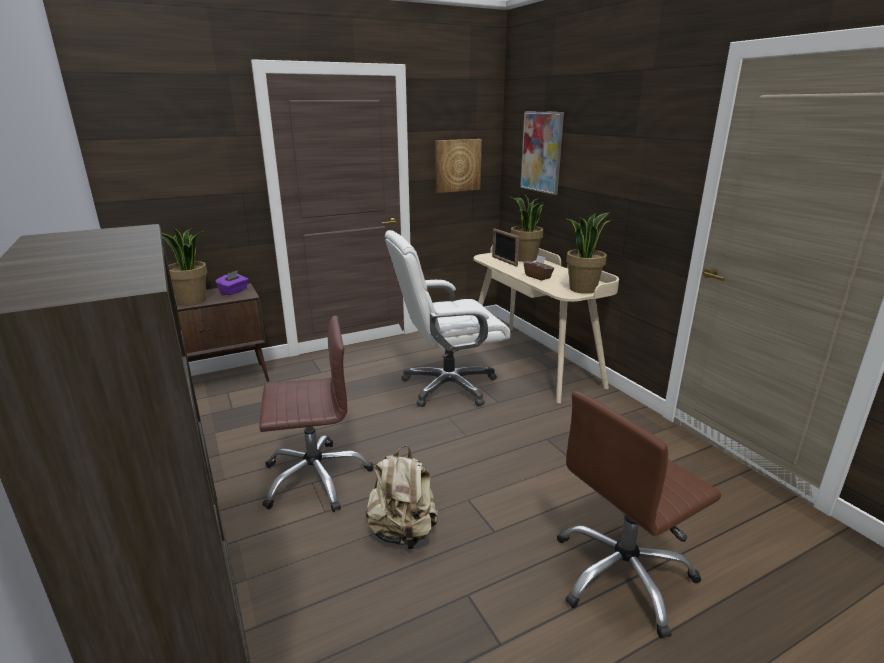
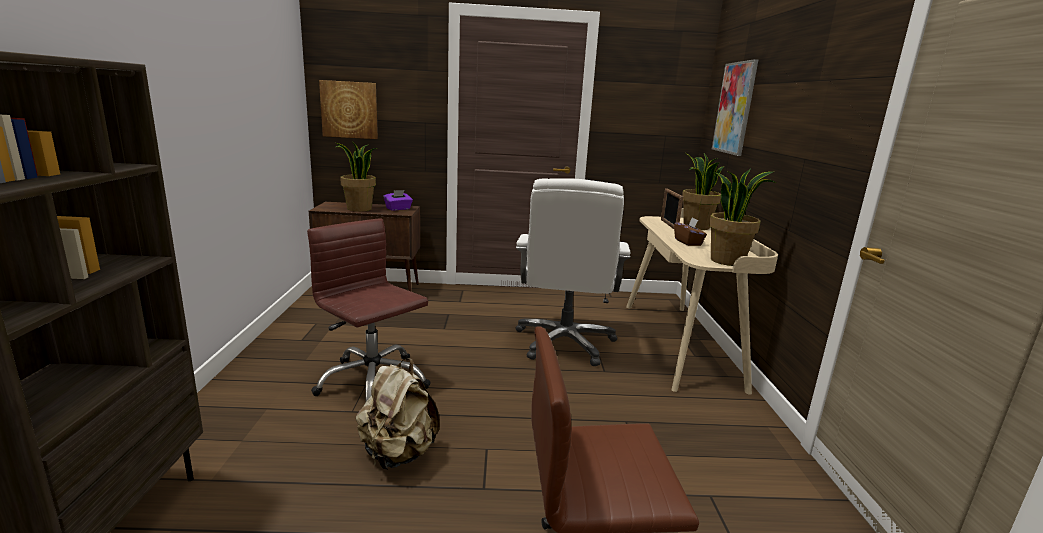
camera: 25 degrees right, 5 degrees down
brown office chair [259,316,374,512] -> brown office chair turned 150 degrees counterclockwise [307,218,431,401]
white office chair [385,230,511,407] -> white office chair turned 90 degrees counterclockwise [516,178,631,366]
picture [435,139,482,193] -> picture moved to [319,80,378,139]

